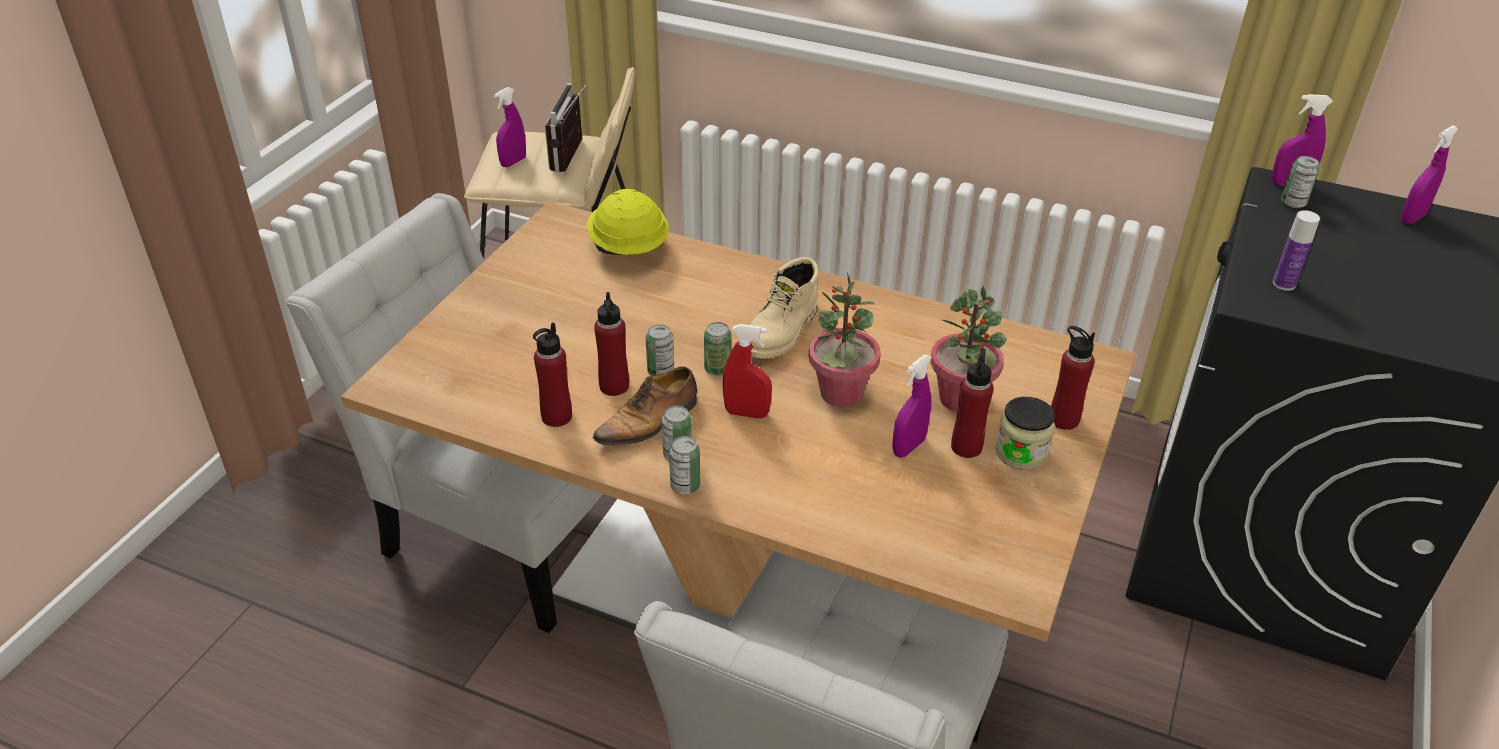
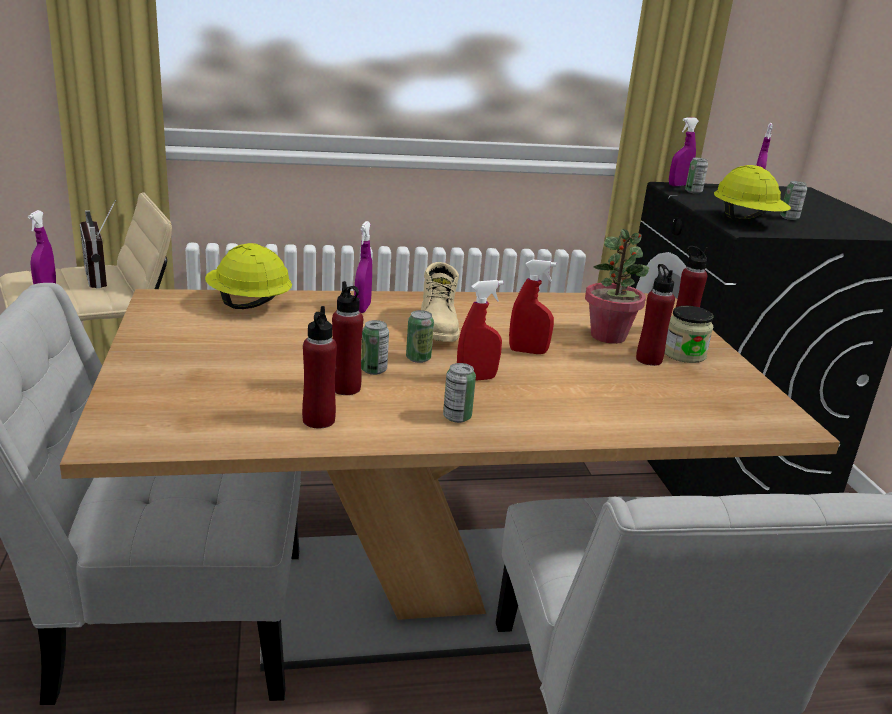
camera: 35 degrees left, 15 degrees down
shoe [592,367,697,452] -> none
can [669,436,700,494] -> can moved to [780,181,807,220]
potted plant [809,272,881,407] -> red spray bottle [509,259,556,354]
purple spray bottle [892,355,932,458] -> purple spray bottle moved to [354,221,372,313]
bottle [1273,210,1320,291] -> yellow hard hat [714,165,791,221]

